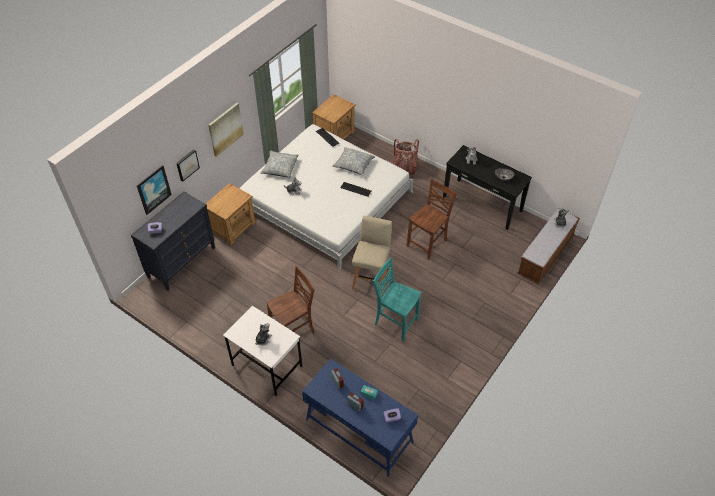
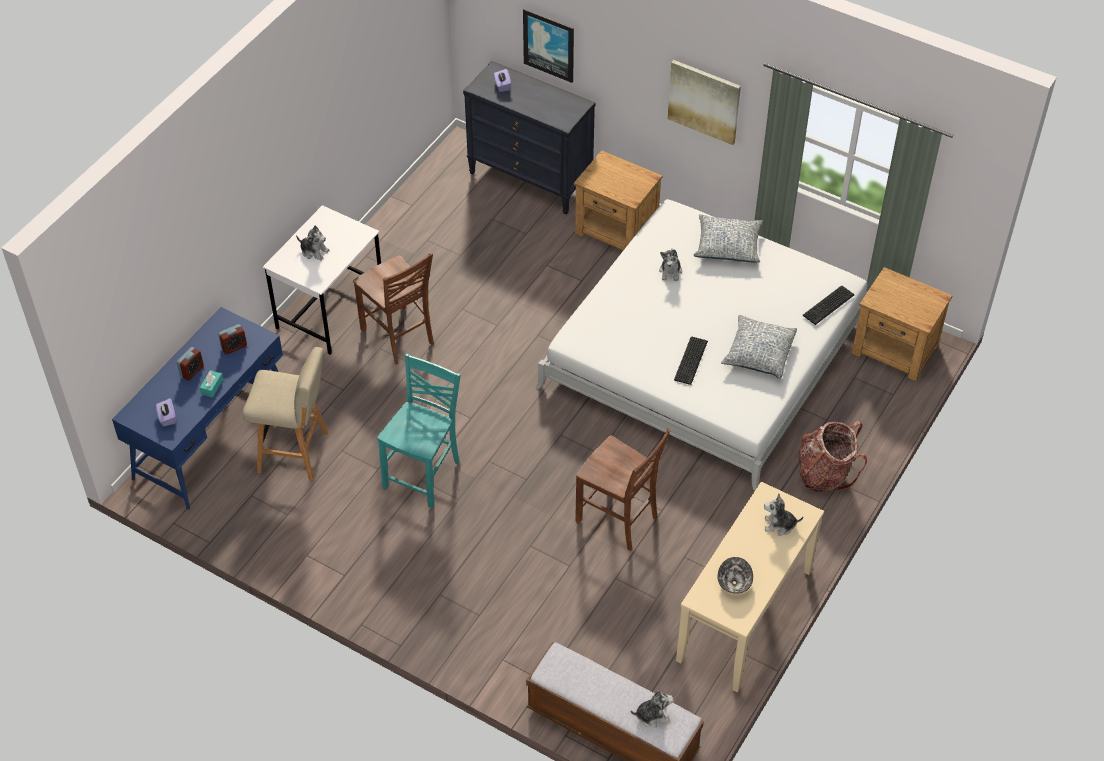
camera: 85 degrees right, 0 degrees up
picture [176,149,200,182] -> none
beige stool [352,216,392,296] -> beige stool moved to [243,347,328,481]
black console table [443,145,532,230] -> beige console table [676,482,824,692]

